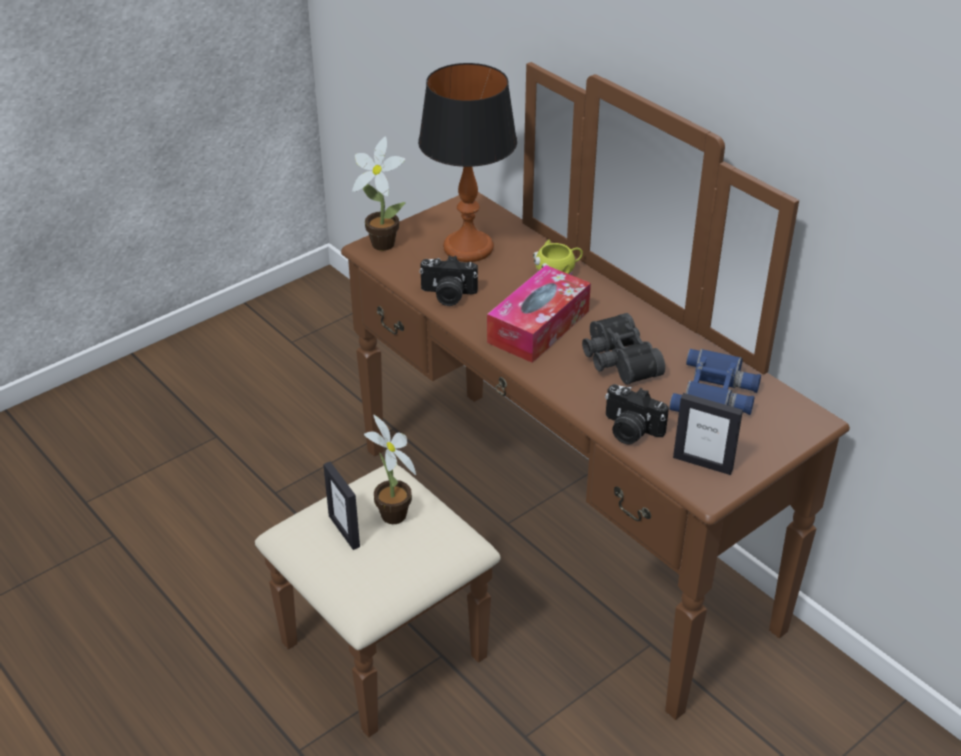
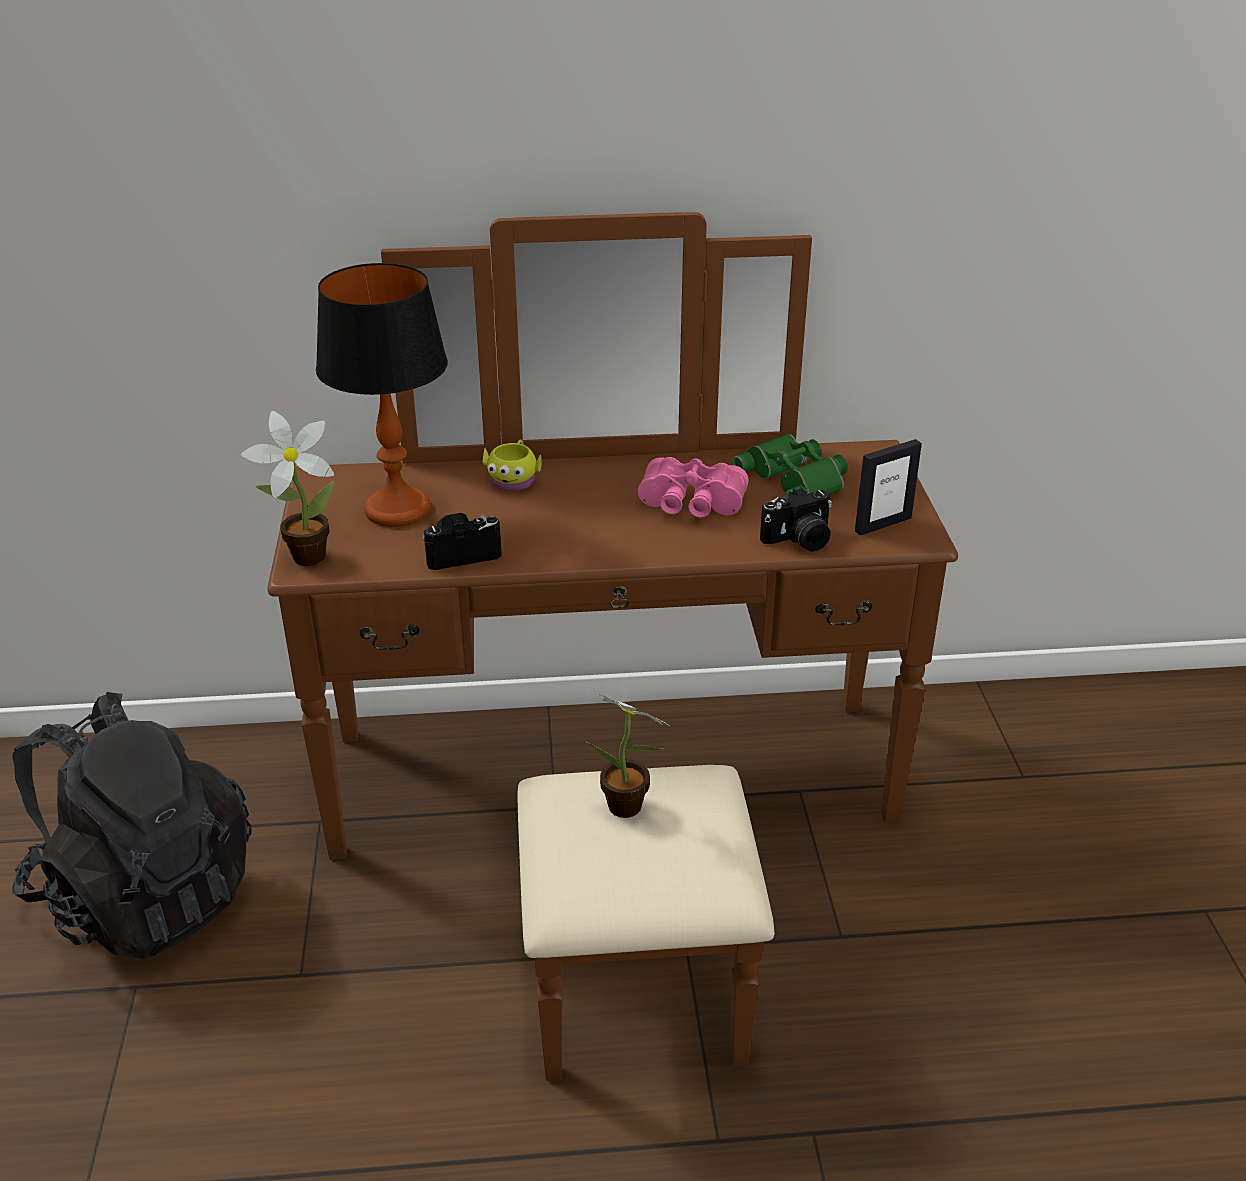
camera: 55 degrees left, 5 degrees down
picture frame [323,462,360,550] -> none
camera [419,255,478,306] -> camera turned 150 degrees counterclockwise [423,513,502,570]
tissue box [487,265,591,363] -> none
black binoculars [582,313,665,385] -> pink binoculars [638,457,749,518]
blue binoculars [669,349,761,415] -> green binoculars [732,434,848,499]
none -> black backpack [12,692,252,960]

